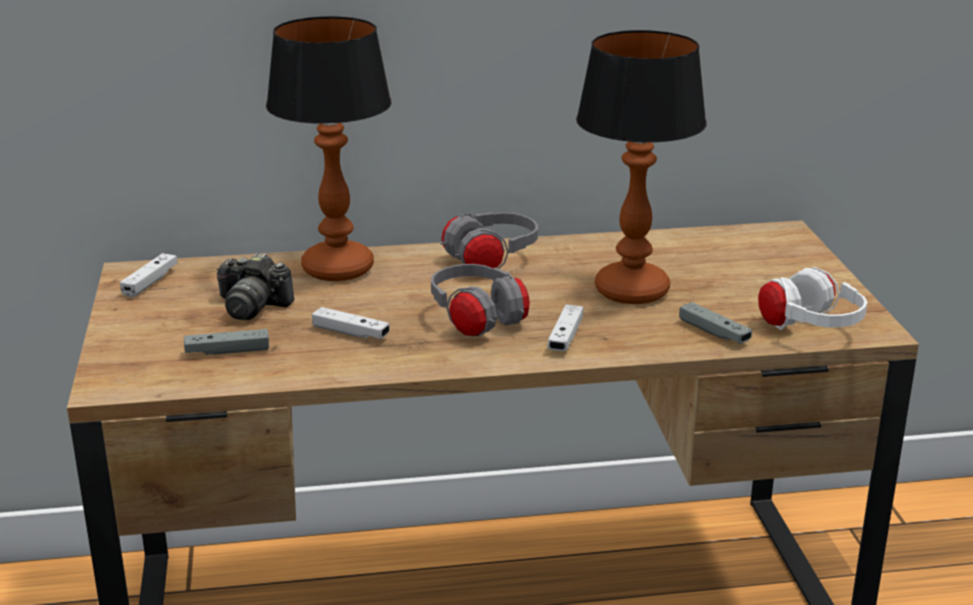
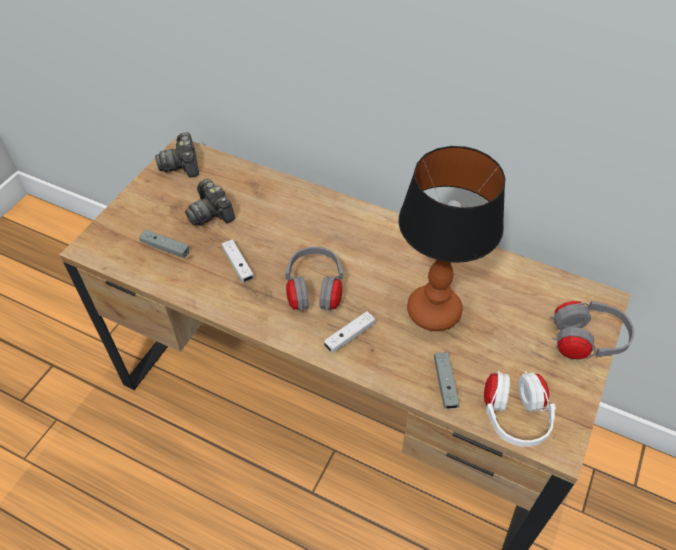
camera: 35 degrees right, 25 degrees up
white game controller [120,253,178,297] -> camera [155,132,199,178]
table lamp [266,16,392,281] -> none
grey headphones [440,213,538,269] -> grey headphones moved to [550,301,634,359]

